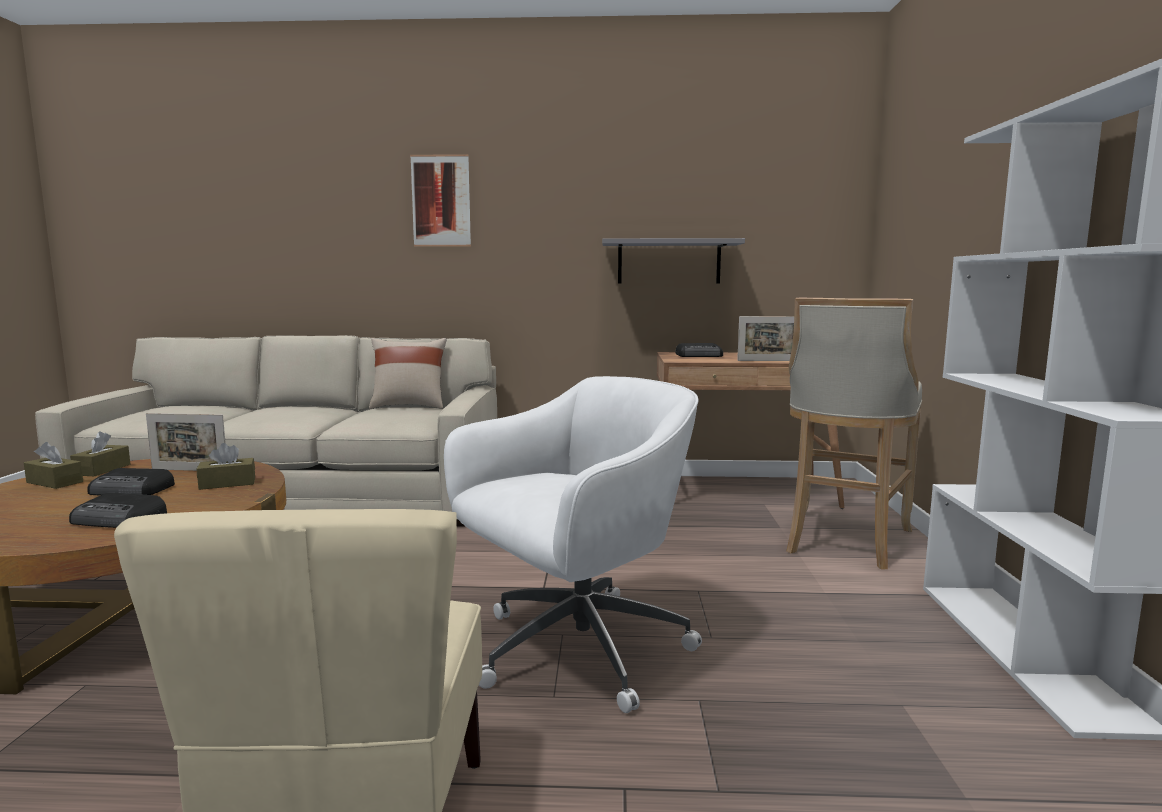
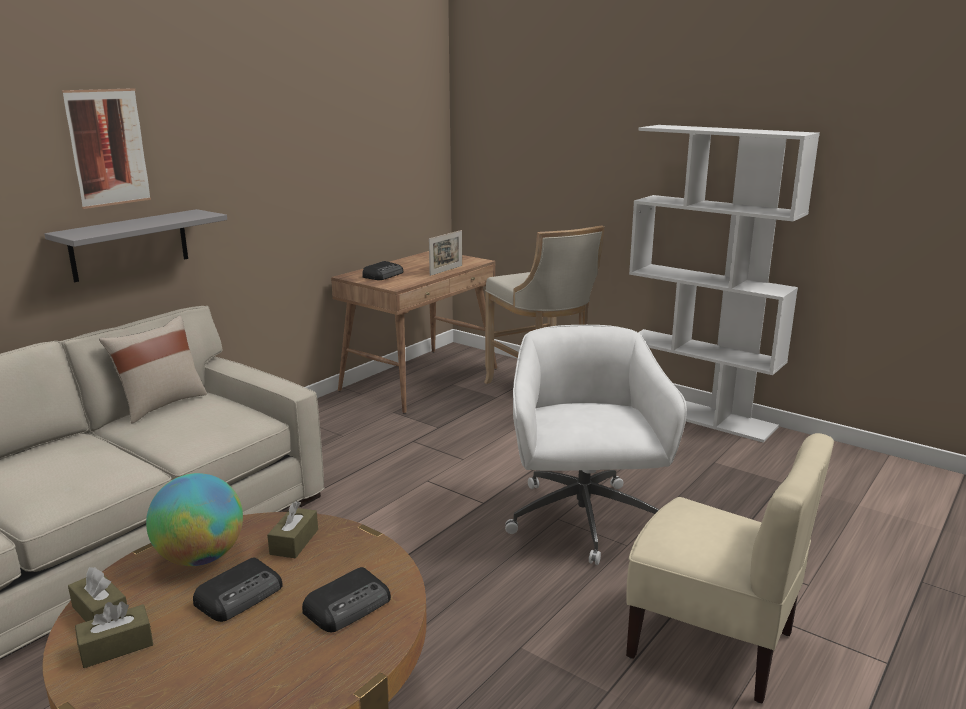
camera: 55 degrees left, 10 degrees up
picture frame [146,413,226,471] -> globe [146,473,243,566]
grey shelf [602,238,745,283] -> grey shelf moved to [44,209,227,282]

